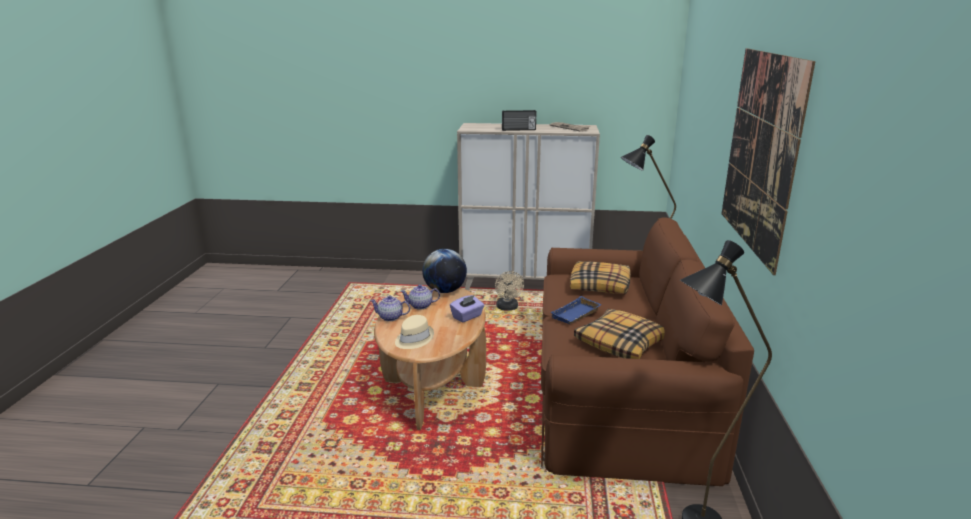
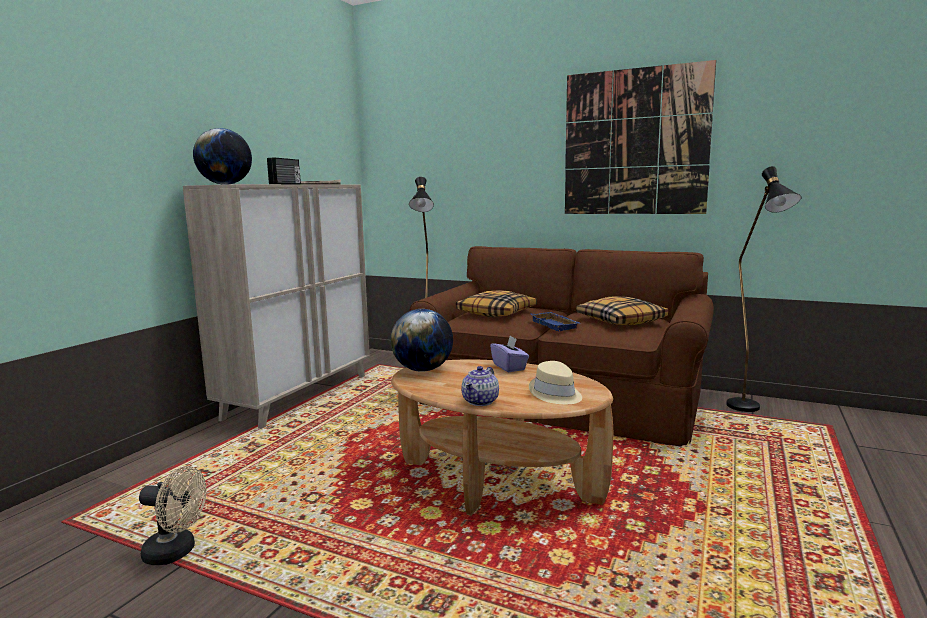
camera: 70 degrees left, 10 degrees down
teapot [400,285,440,310] -> none
beige fan [495,271,524,311] -> beige fan moved to [139,466,207,565]
none -> globe [193,128,252,185]

